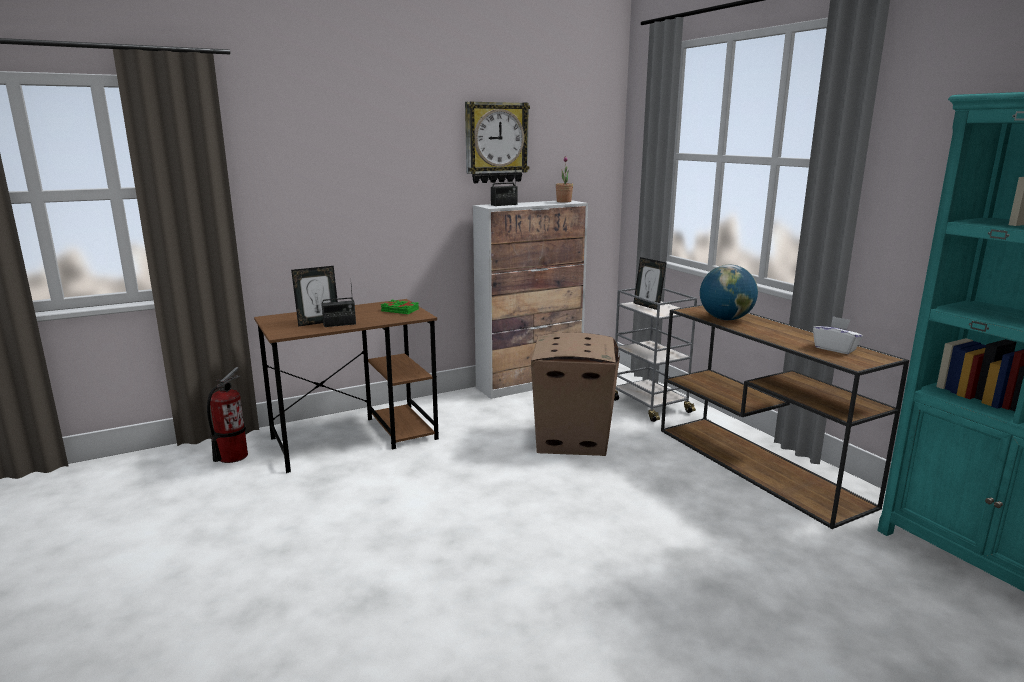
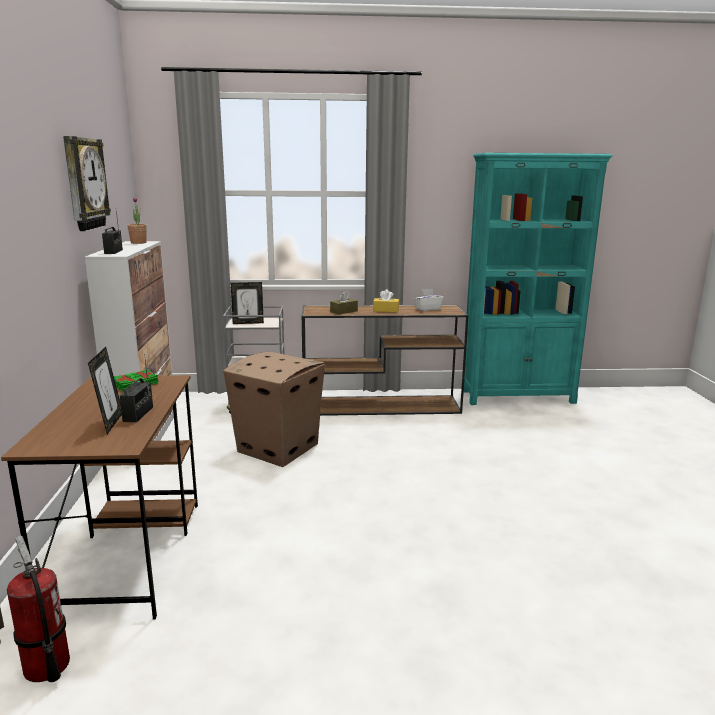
camera: 65 degrees left, 0 degrees up
globe [700,265,758,320] -> brown tissue box [330,291,358,315]
none -> yellow tissue box [373,289,399,312]

